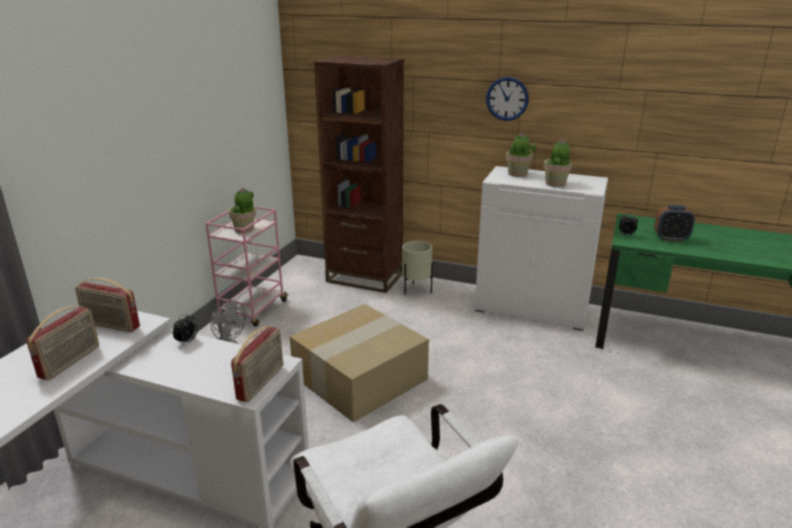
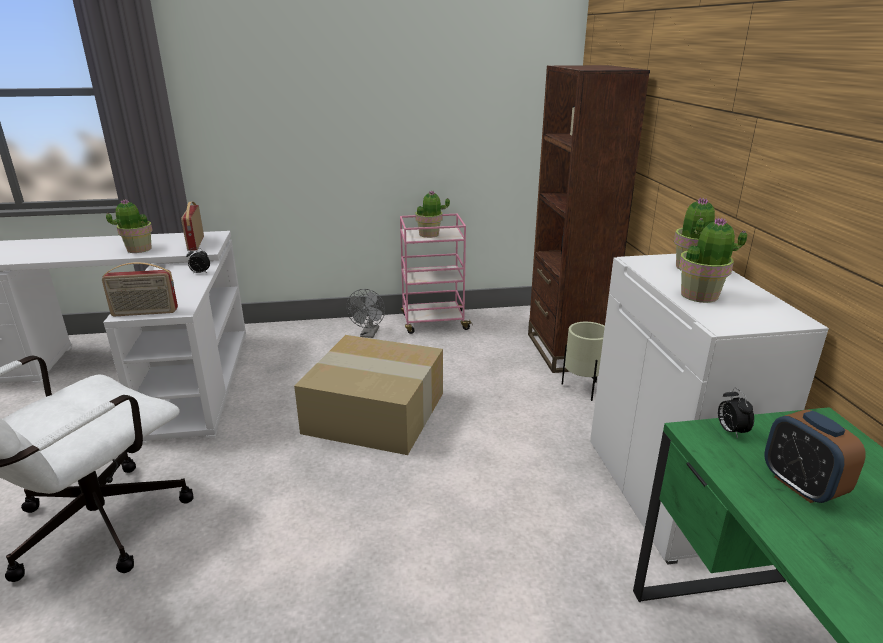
camera: 60 degrees right, 0 degrees up
radio [26,306,99,380] -> potted plant [106,199,152,253]
wall clock [486,77,529,121] -> none

